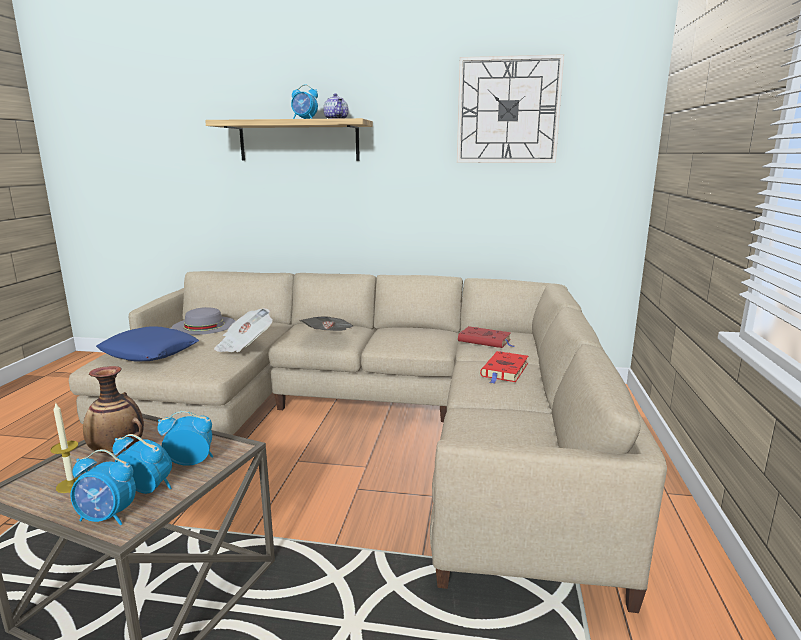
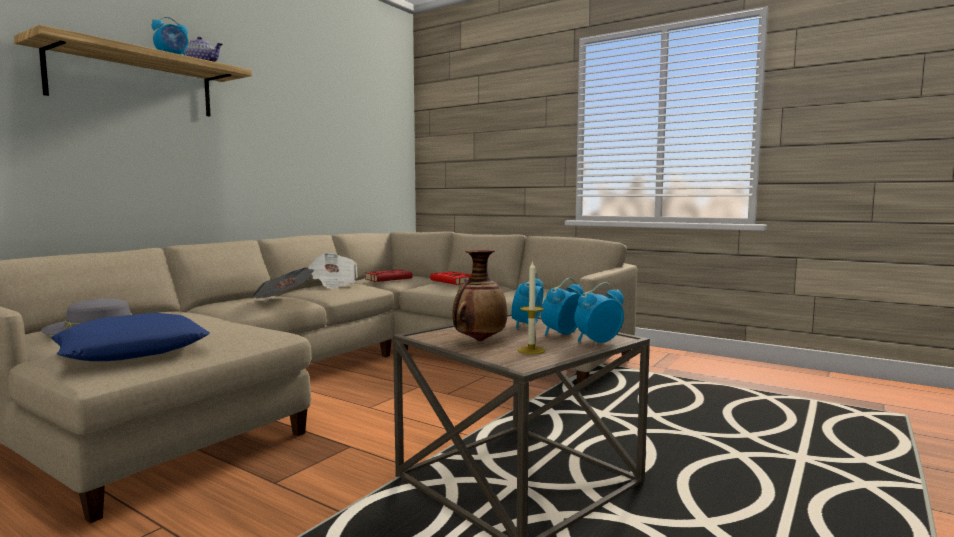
camera: 65 degrees left, 10 degrees down
alarm clock [70,449,136,525] -> alarm clock turned 150 degrees counterclockwise [574,282,624,343]
newspaper [214,308,273,352] -> newspaper moved to [308,253,357,288]
wall clock [457,54,564,163] -> none

